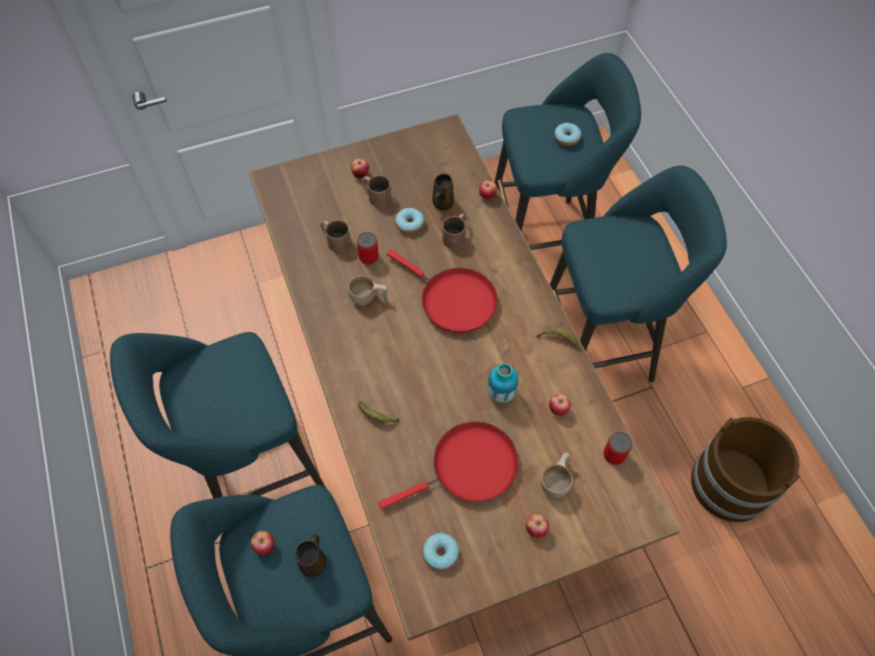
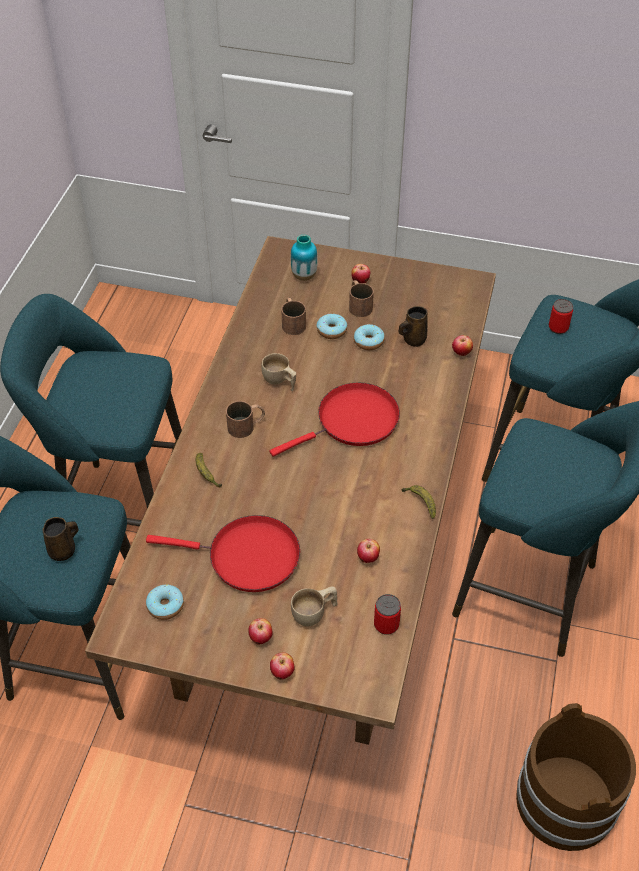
camera: 35 degrees right, 10 degrees down
apple [251,531,275,555] -> apple moved to [270,653,295,680]
can [357,232,379,264] -> can moved to [549,299,573,334]
red frying pan [387,250,498,333] -> red frying pan turned 105 degrees counterclockwise [270,382,400,457]
brown mug [442,213,466,249] -> brown mug moved to [226,401,265,438]
vase [487,363,518,404] -> vase moved to [291,235,318,281]
donut [554,123,581,146] -> donut moved to [317,314,347,339]

